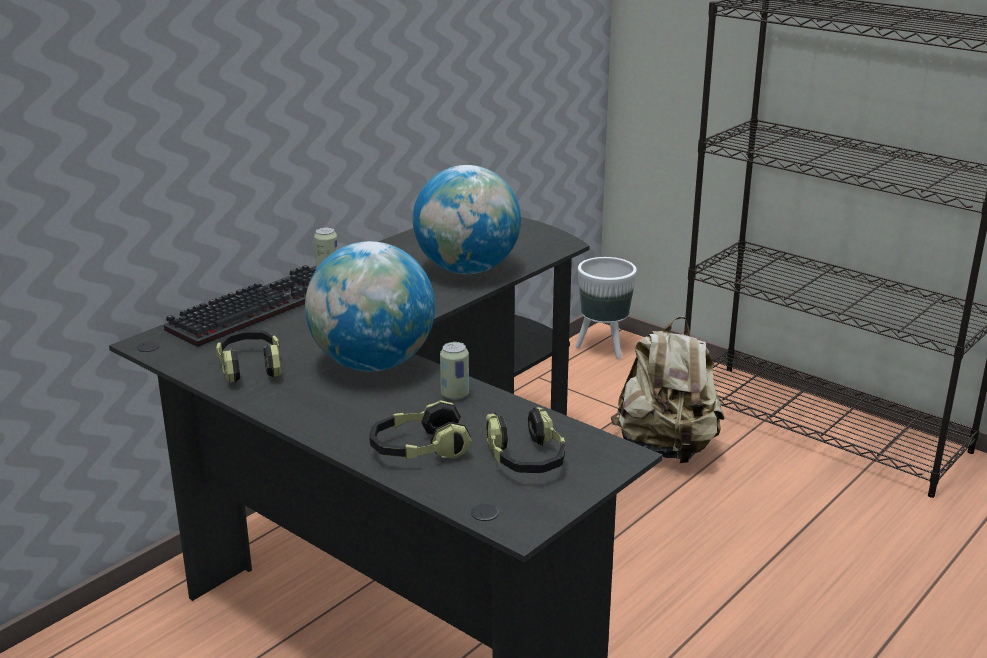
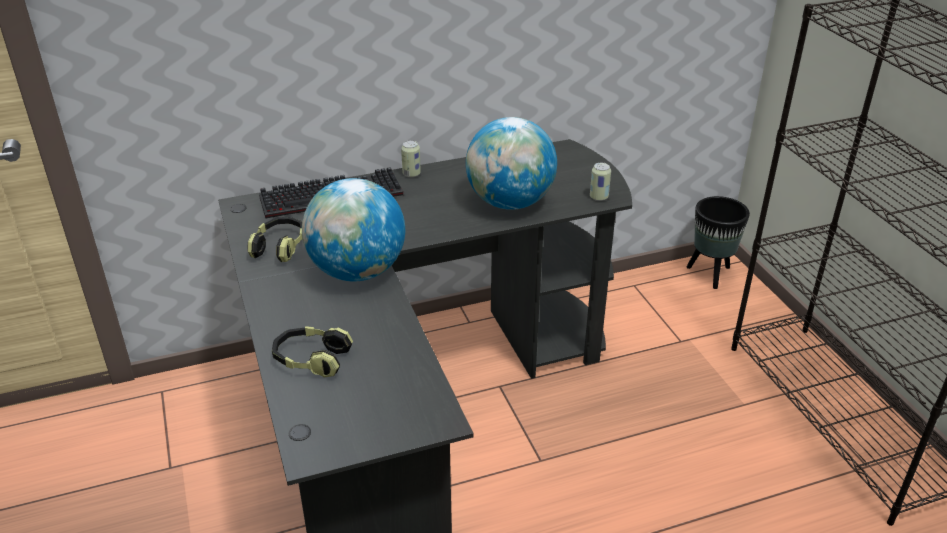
camera: 30 degrees right, 10 degrees up
can [440,342,469,400] -> can moved to [590,163,611,201]
headphones [485,407,565,473] -> none
white planter [575,257,637,359] -> black planter [687,196,750,289]
beige backpack [611,316,725,463] -> none

